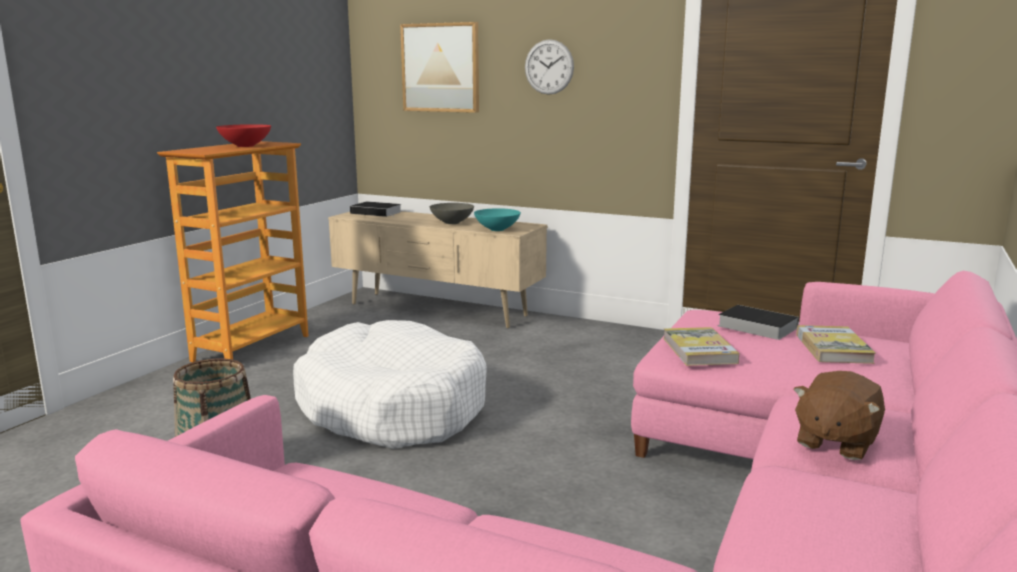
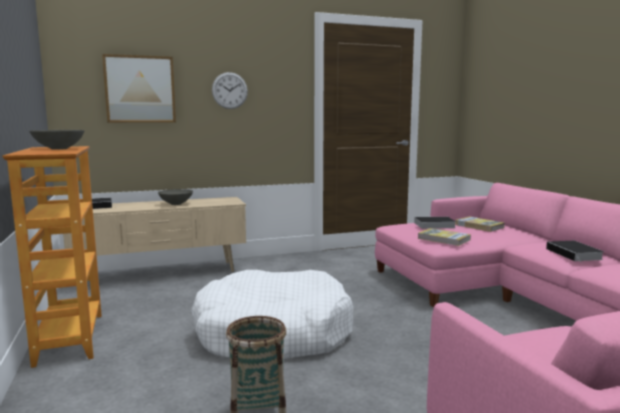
camera: 45 degrees left, 5 degrees down
red bowl [216,124,271,147] -> grey bowl [29,130,84,150]
turquoise bowl [474,208,521,231] -> none
brown plush toy [793,371,885,460] -> book [546,241,604,264]

